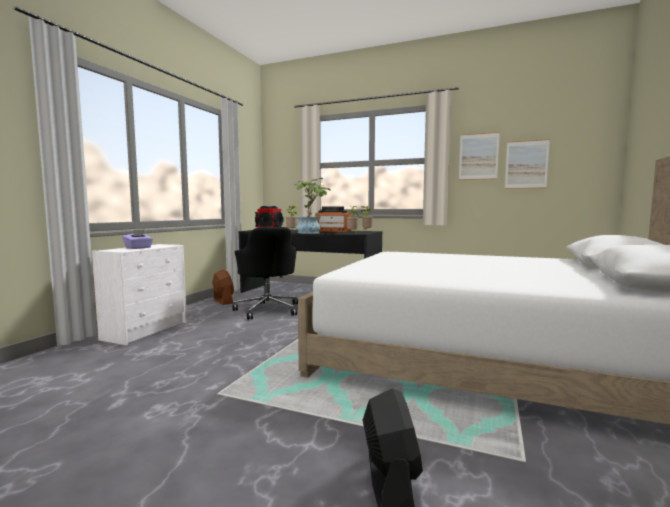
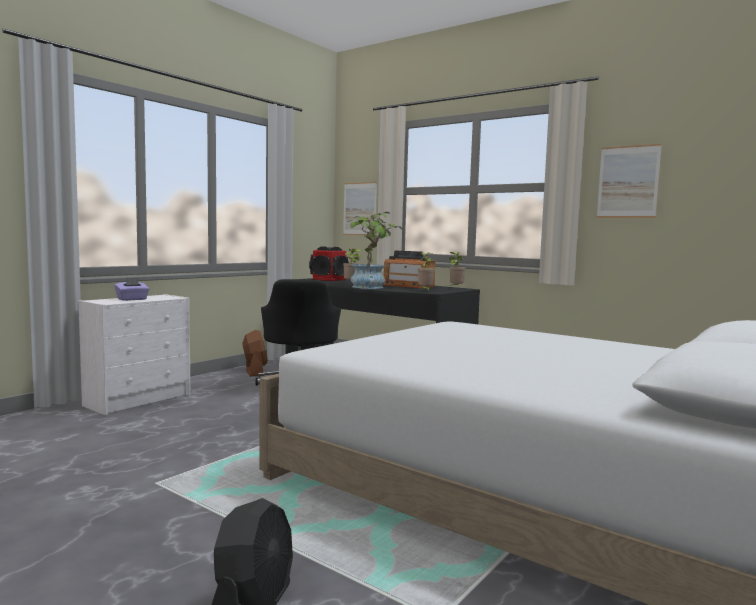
camera: 15 degrees right, 0 degrees up
picture [505,139,550,189] -> picture moved to [343,182,377,235]

